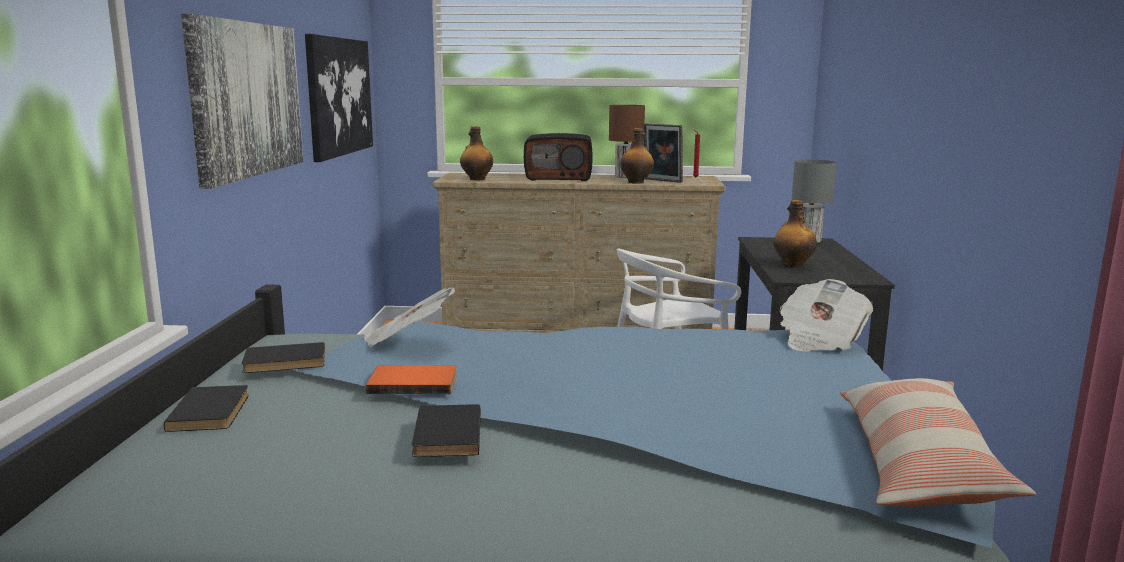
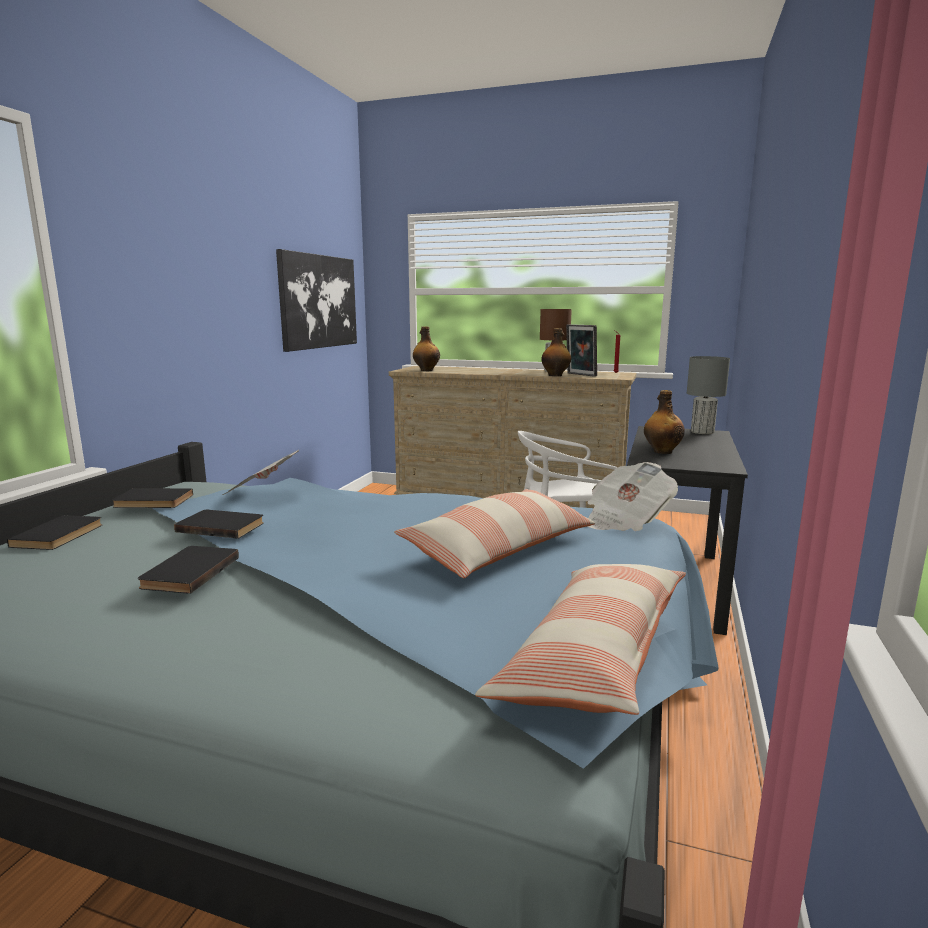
camera: 15 degrees right, 0 degrees up
picture [181,14,303,189] -> none
orange book [366,365,457,394] -> black book [174,510,264,539]
radio [524,133,593,181] -> none
none -> pillow [394,489,595,578]

